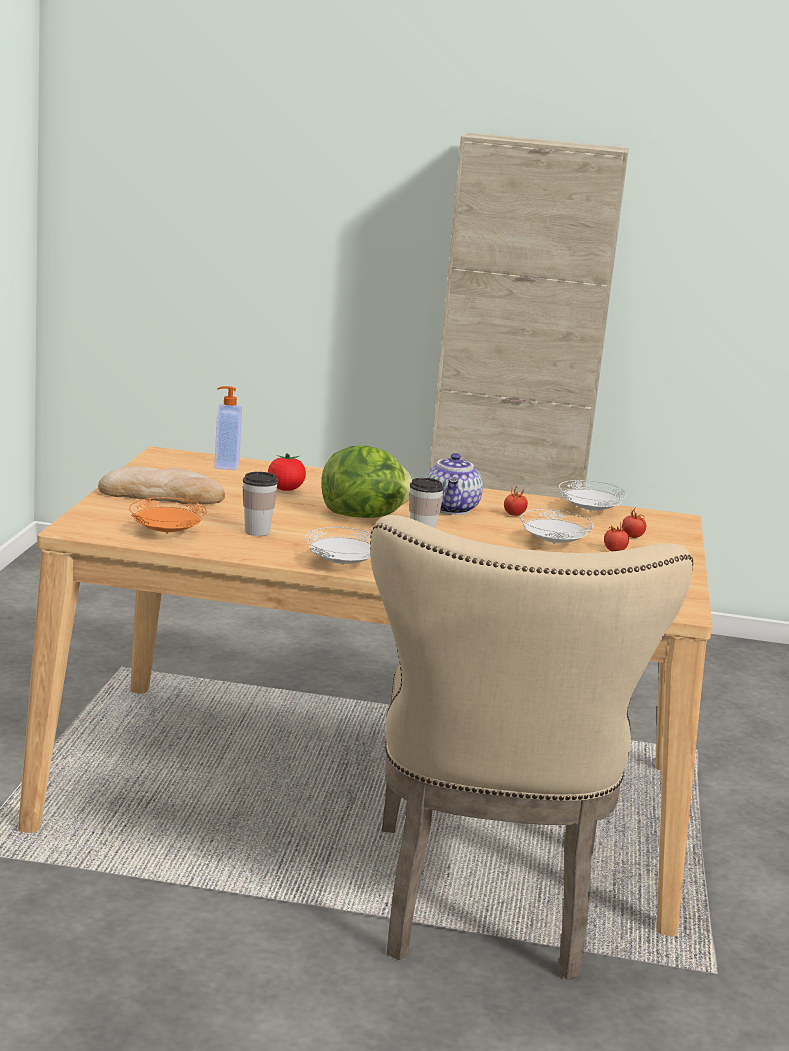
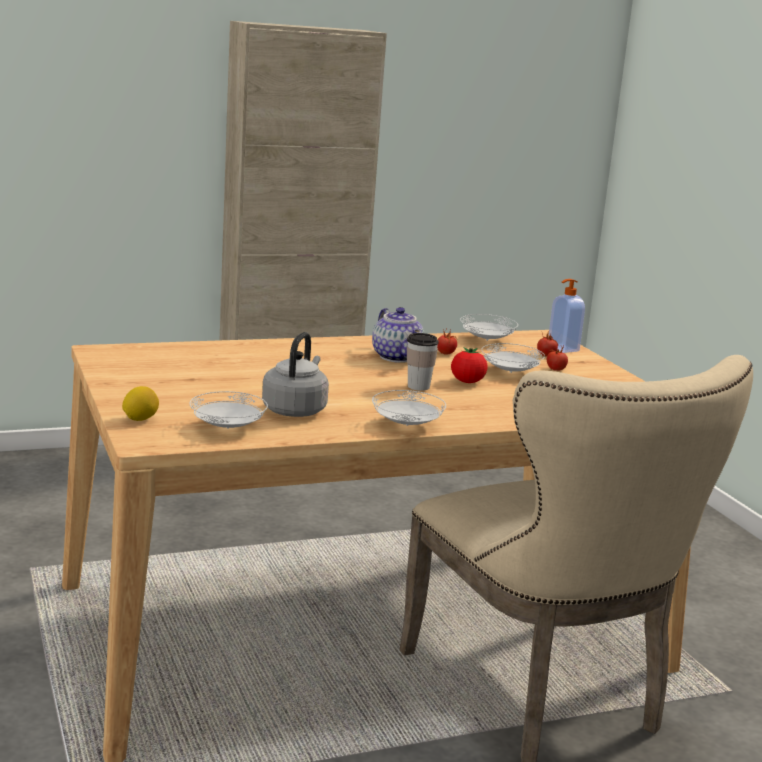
camera: 30 degrees left, 0 degrees up
bread [98,466,225,504] -> none
orange plate [129,497,207,534] -> white plate [189,391,268,429]
soap dispenser [214,386,242,470] -> soap dispenser moved to [549,279,585,353]
cup [243,472,278,536] -> grey kettle [262,332,329,417]
tomato [268,453,306,491] -> tomato moved to [451,347,488,383]
lettuce [321,445,413,518] -> none
none -> lemon [122,386,159,421]

